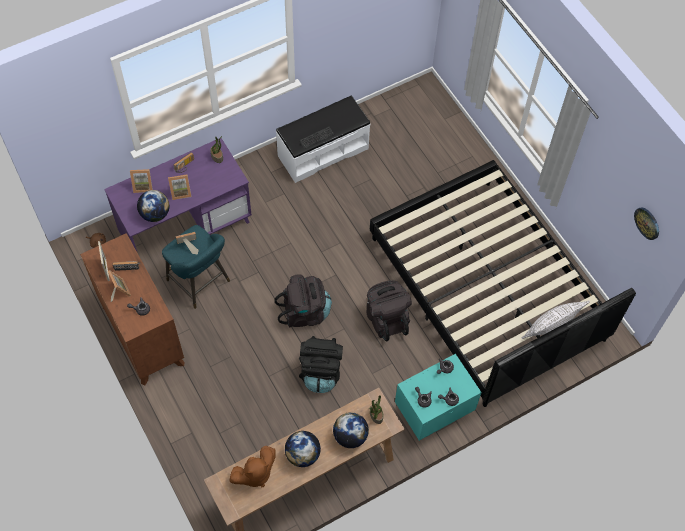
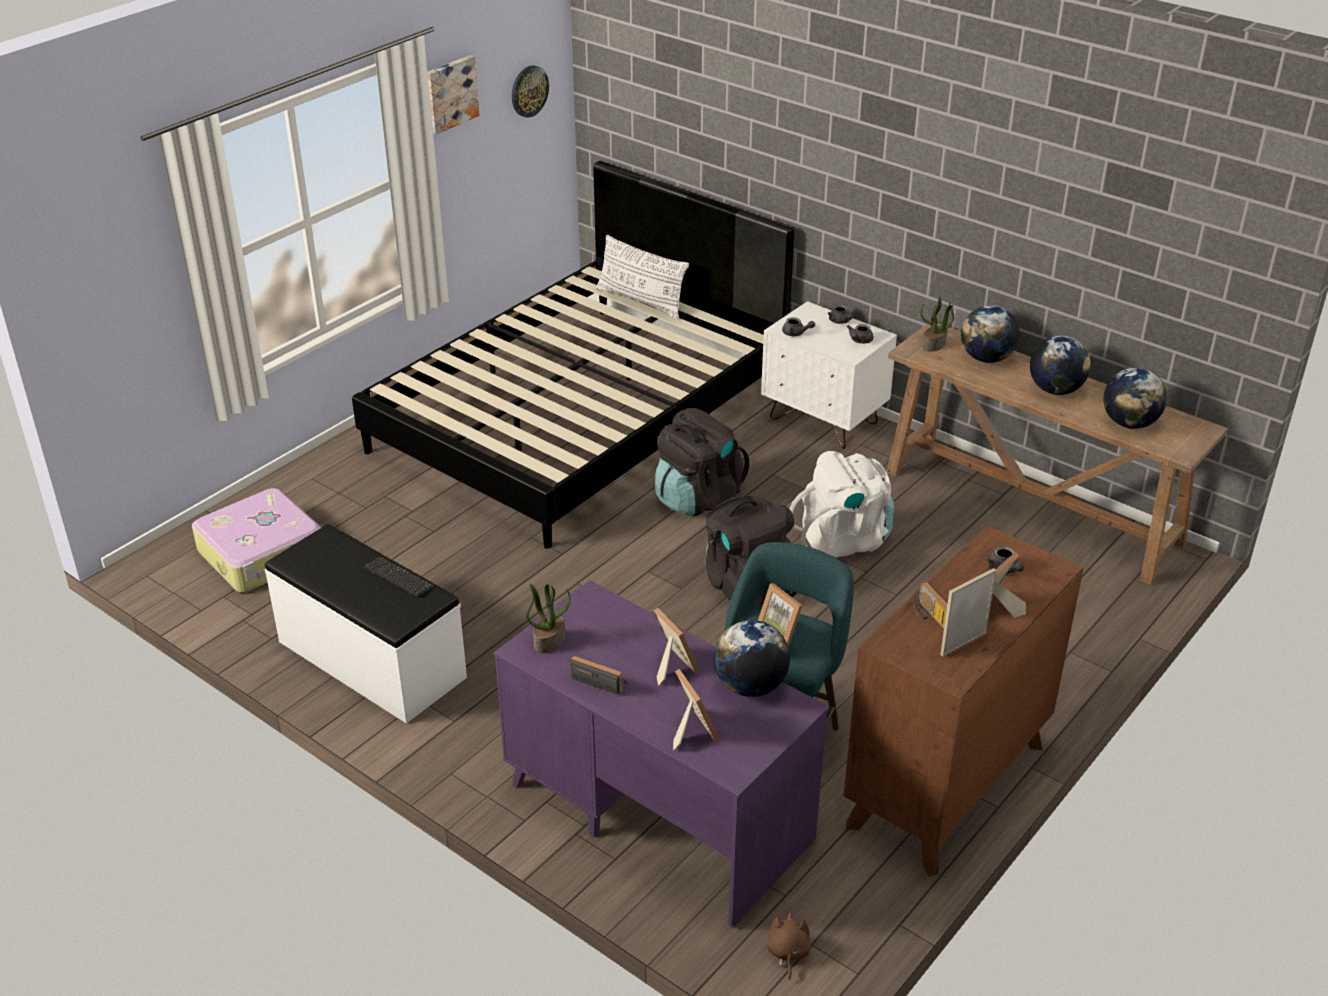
camera: 110 degrees left, 25 degrees down
brown plush toy [229,446,276,487] -> globe [1103,368,1167,429]
black backpack [299,336,343,393] -> white backpack [789,451,894,557]
turquoise nightstand [395,354,482,441] -> white nightstand [761,301,897,449]
none -> suitcase [192,488,321,593]
none -> picture [427,55,479,135]

